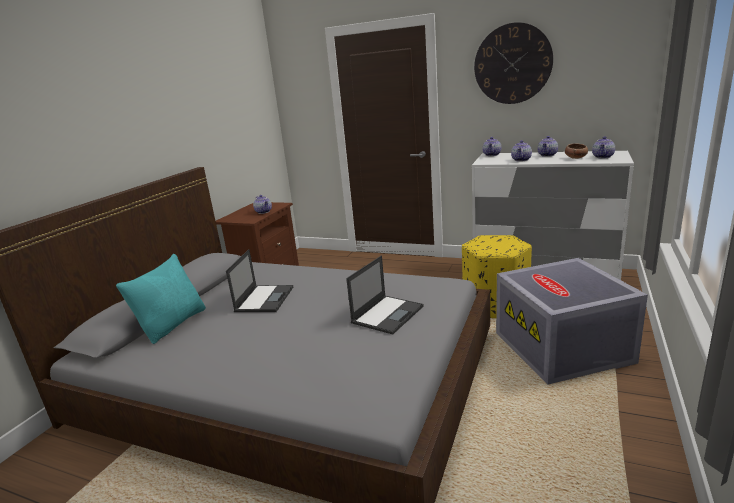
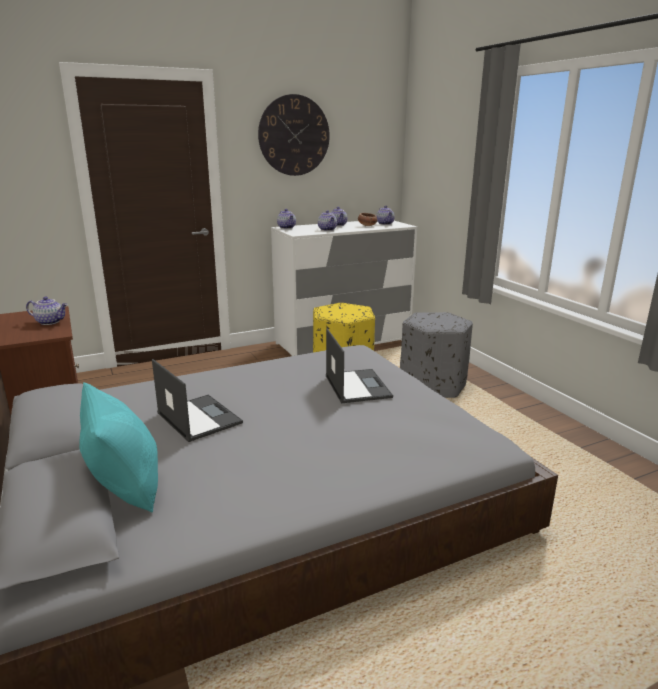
camera: 50 degrees left, 0 degrees up
grey storage box [496,258,648,385] -> grey ottoman [400,312,473,398]

